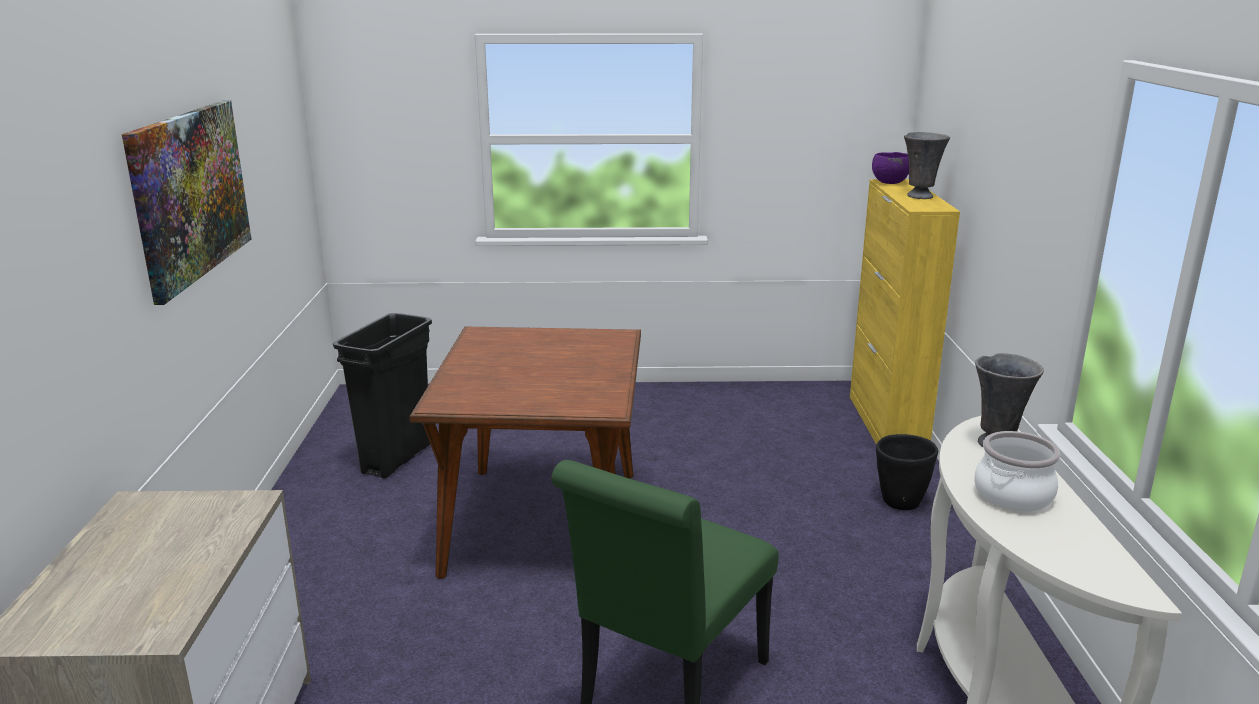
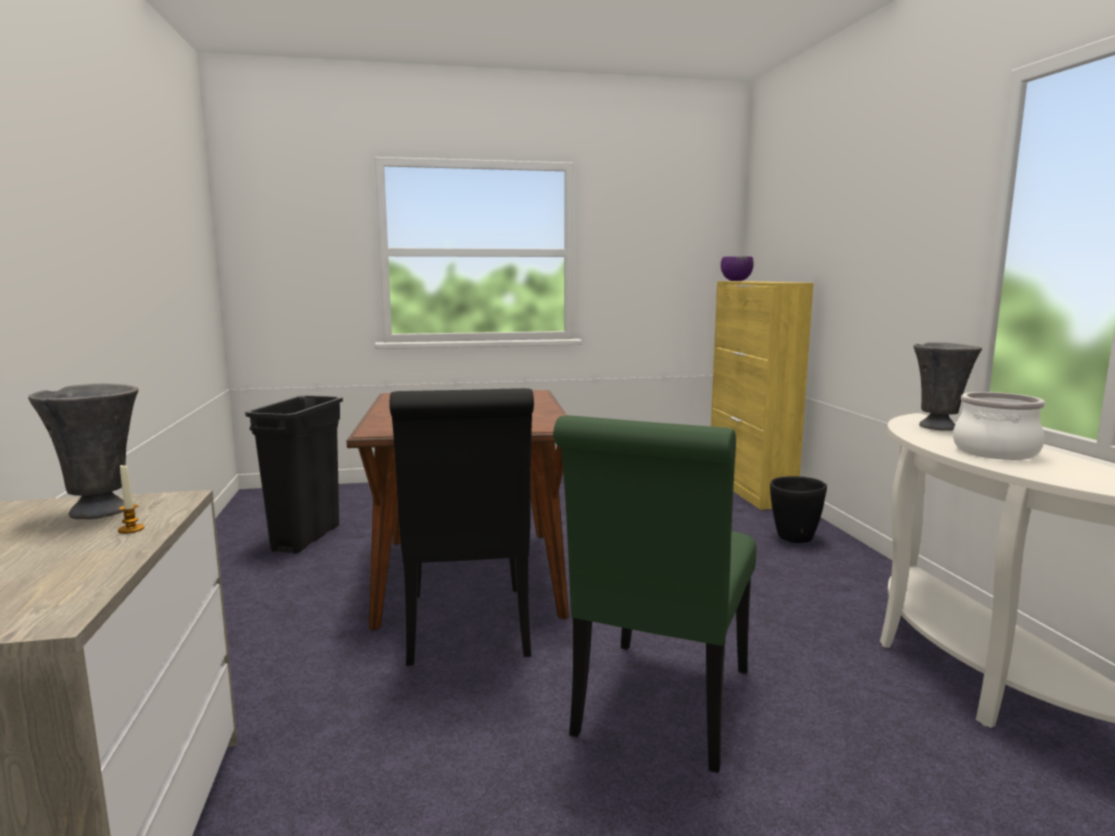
camera: 10 degrees left, 10 degrees down
picture [122,101,251,305] -> none
grey vase [904,132,950,199] -> grey vase moved to [28,384,138,519]
none -> candle [118,464,144,534]
none -> black chair [389,388,534,666]

